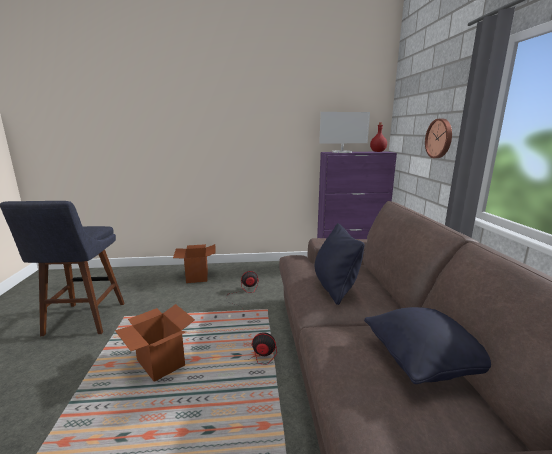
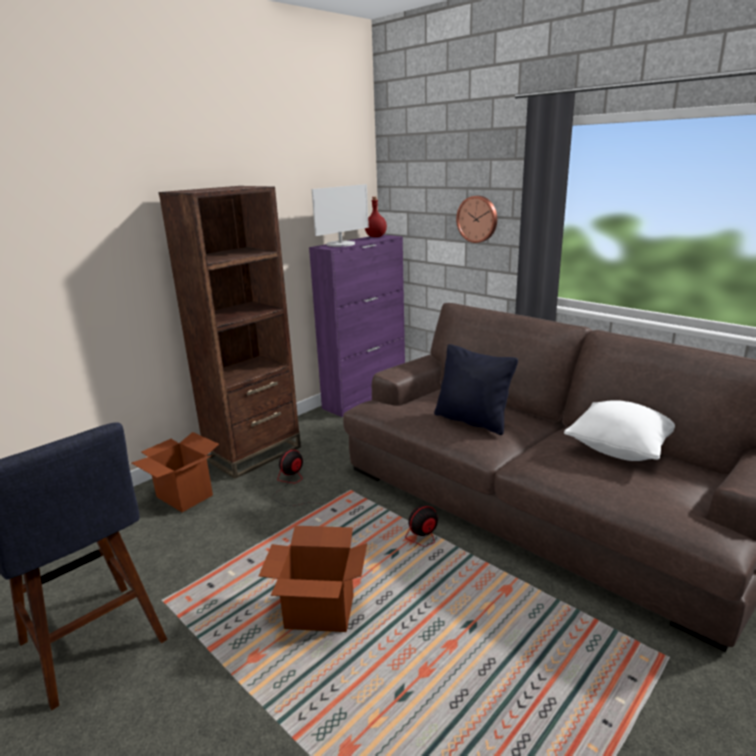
camera: 40 degrees left, 5 degrees up
black pillow [364,307,491,384] -> white pillow [564,400,675,461]
none -> brown bookcase [159,186,301,479]

